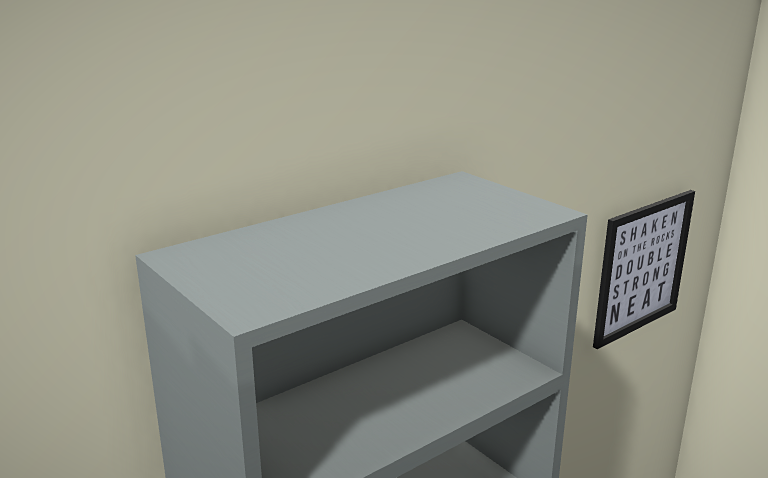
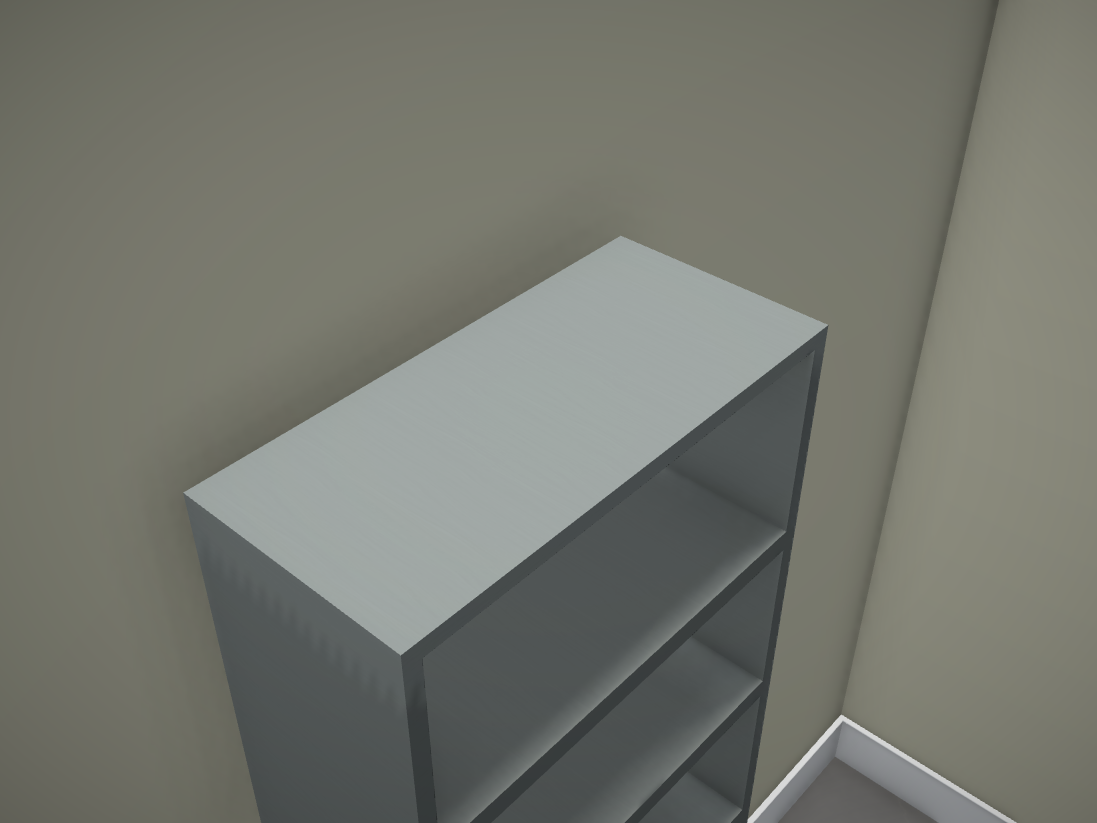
camera: 10 degrees left, 15 degrees up
picture [593,190,695,349] -> none

